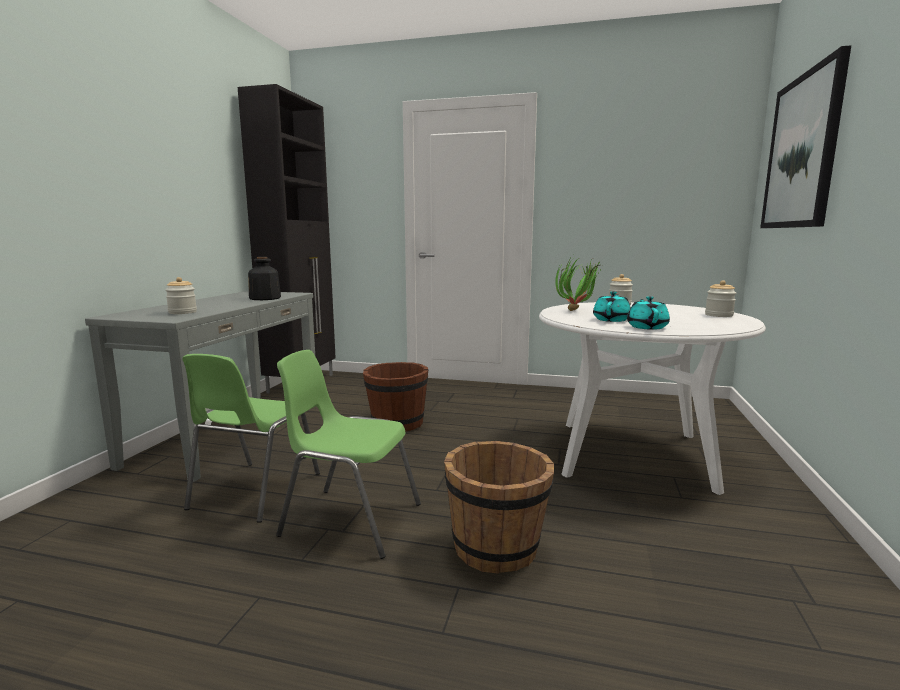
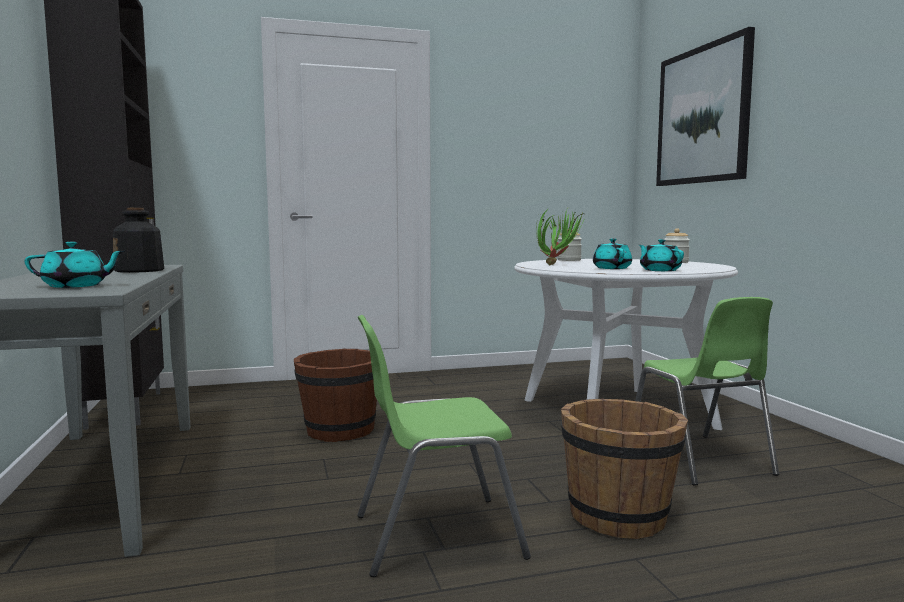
camera: 30 degrees left, 5 degrees down
jar [165,277,197,314] -> turquoise teapot [25,242,124,288]
green chair [182,354,320,523] -> green chair moved to [635,297,779,486]

